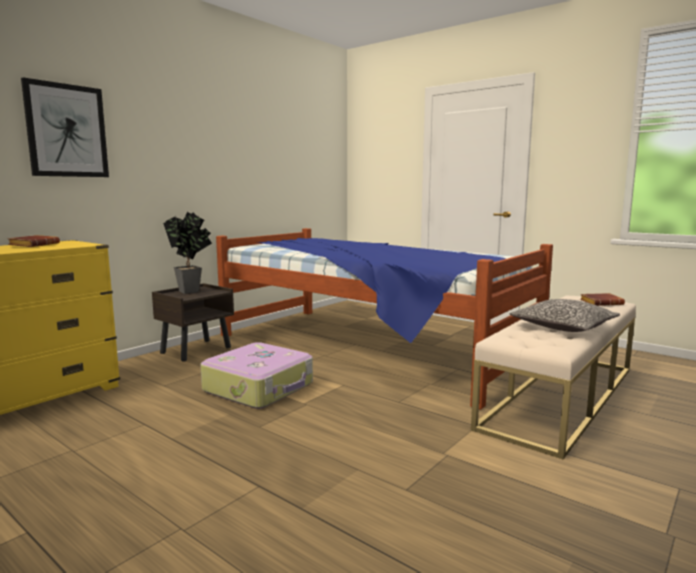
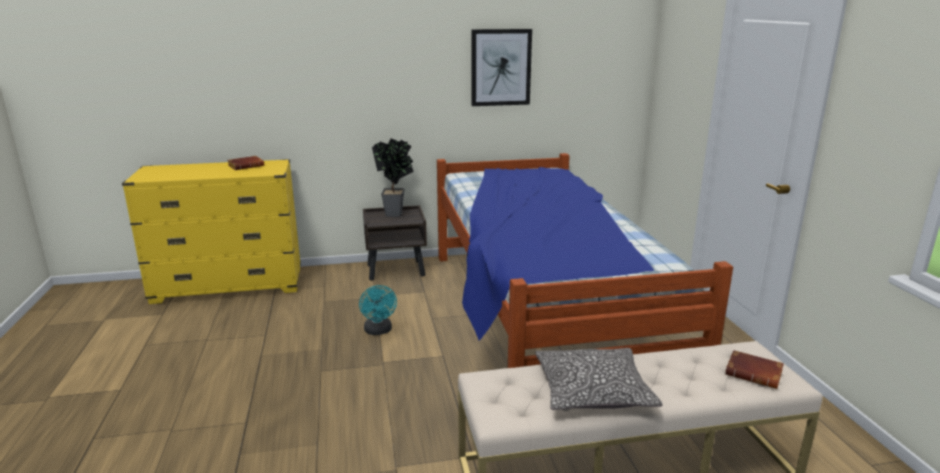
camera: 40 degrees right, 10 degrees up
picture [21,77,109,177] -> picture moved to [472,29,532,106]
suitcase [200,342,313,409] -> turquoise fan [359,285,397,335]

